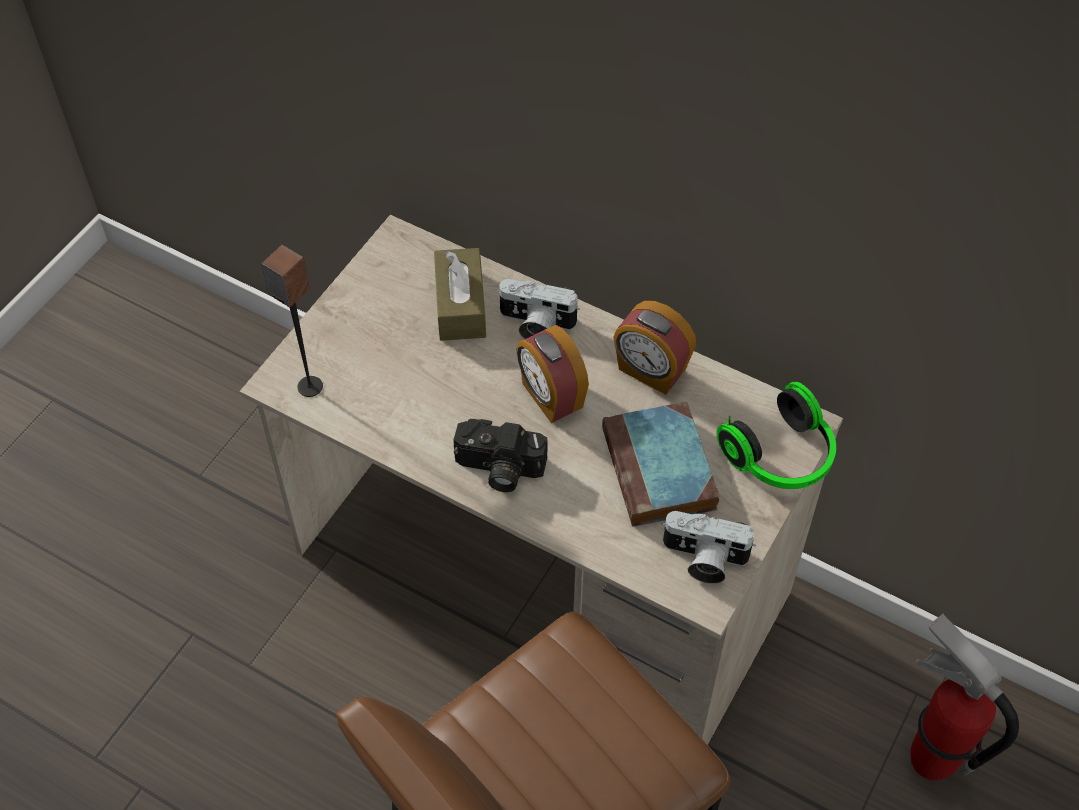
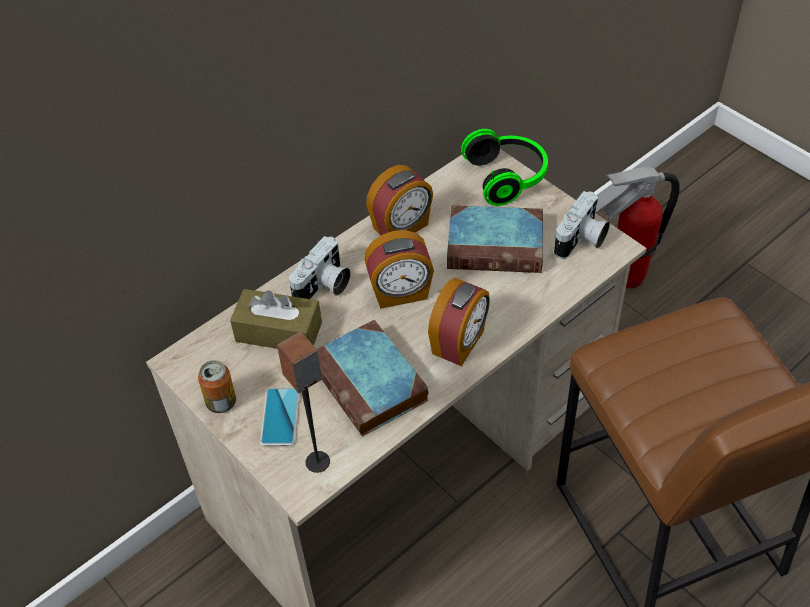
camera: 70 degrees left, 5 degrees down
camera [453,419,548,492] -> alarm clock [428,278,490,366]
none -> can [198,360,236,413]
none -> phone [260,388,300,446]
none -> book [317,320,429,436]

